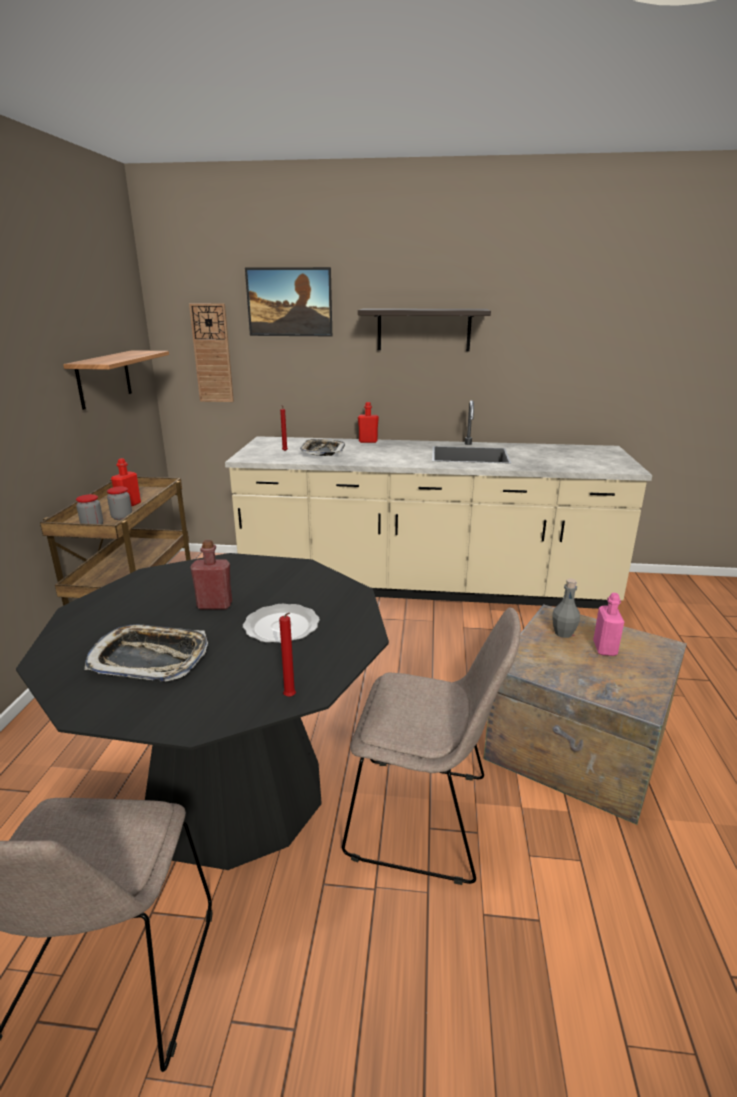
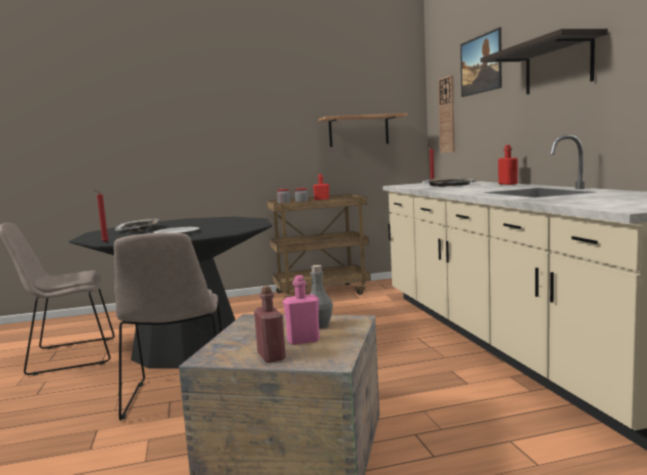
camera: 70 degrees right, 15 degrees down
red bottle [190,540,232,610] -> red bottle moved to [254,286,286,363]

